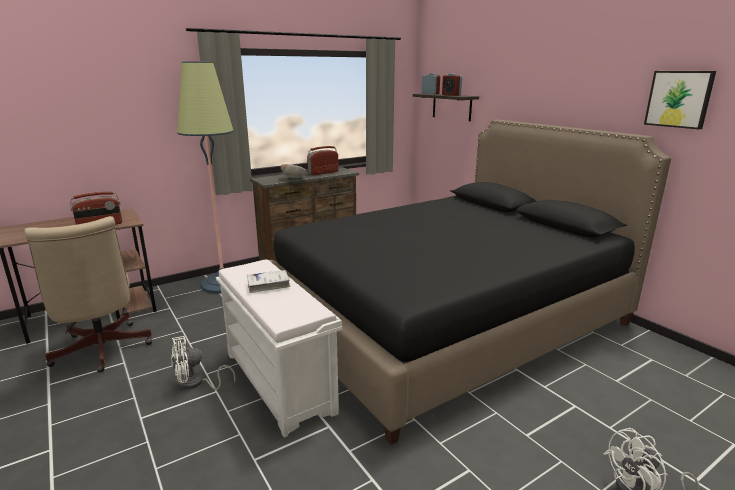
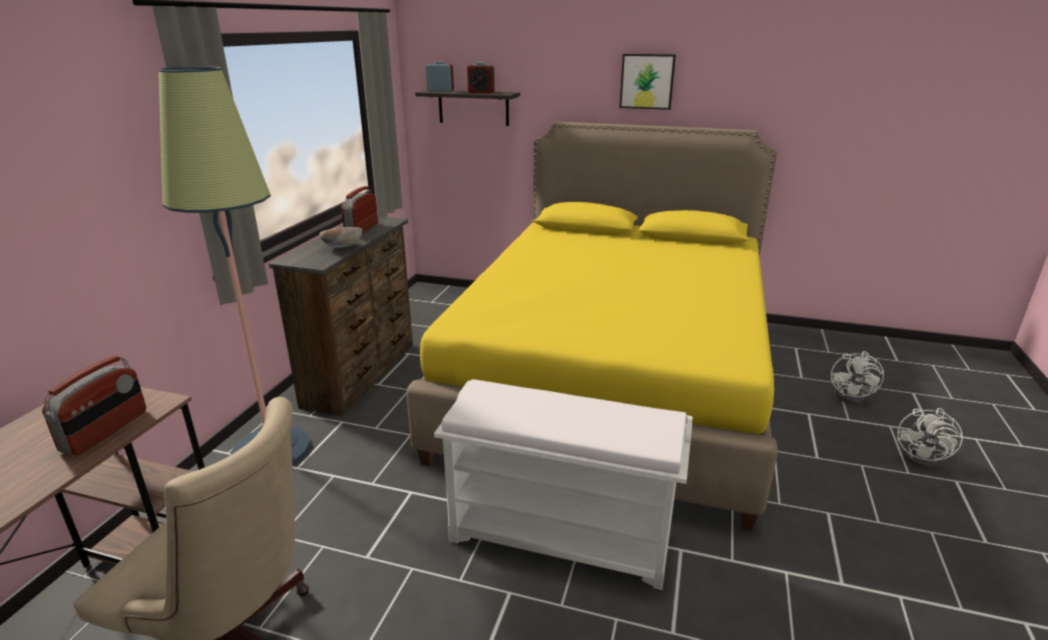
camera: 40 degrees left, 5 degrees up
white fan [171,336,236,390] -> white fan moved to [831,351,884,404]
white book [247,270,291,293] -> none
black bed [269,120,671,445] -> yellow bed [406,122,778,531]
picture [644,71,716,130] -> picture moved to [620,54,676,110]

